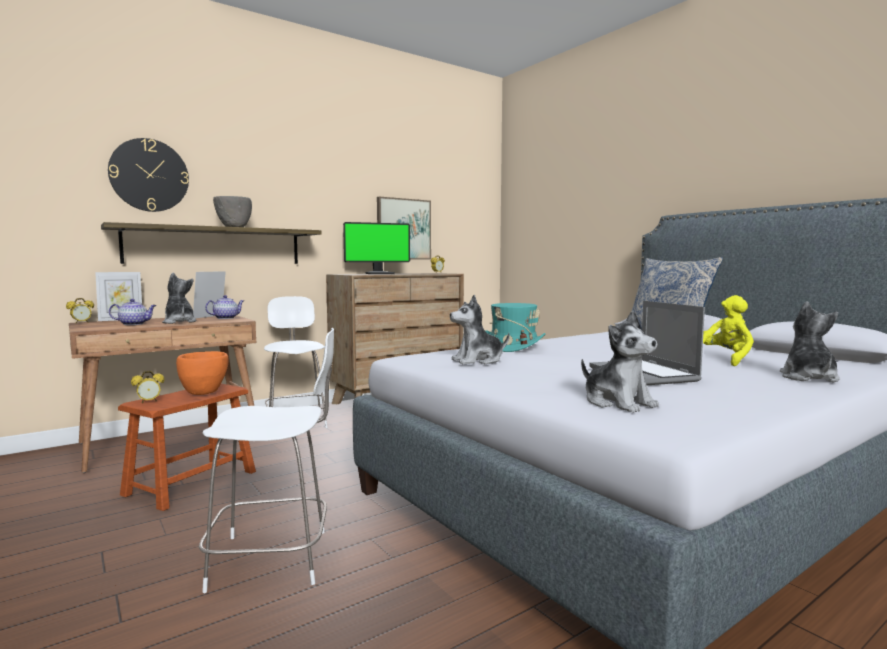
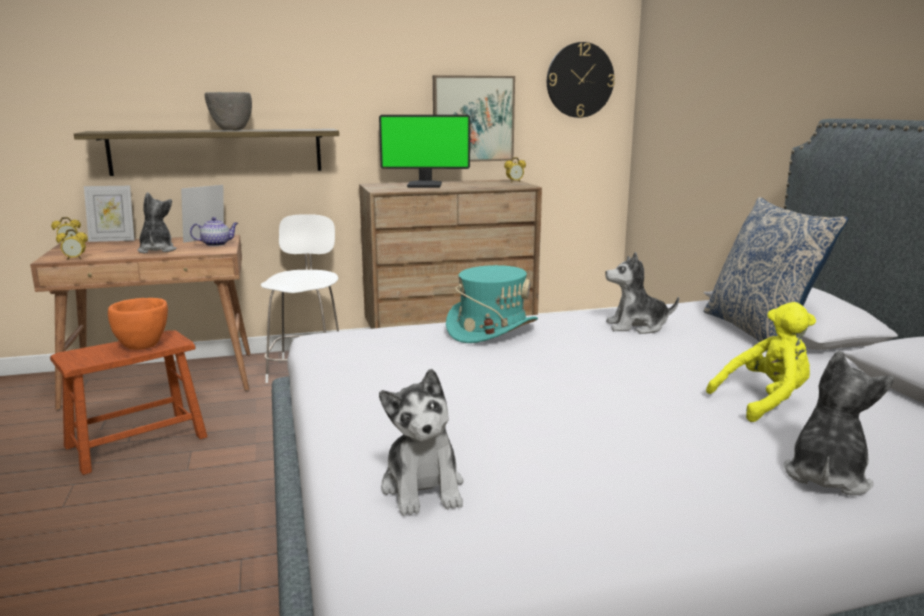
camera: 20 degrees right, 10 degrees up
wall clock [108,138,189,212] -> wall clock moved to [547,42,615,118]
teapot [109,299,156,325] -> none
alarm clock [131,371,165,403] -> alarm clock moved to [56,229,88,260]
white chair [199,328,334,593] -> none
plush toy [450,295,510,364] -> plush toy moved to [605,252,679,334]
laptop [589,301,705,385] -> none

